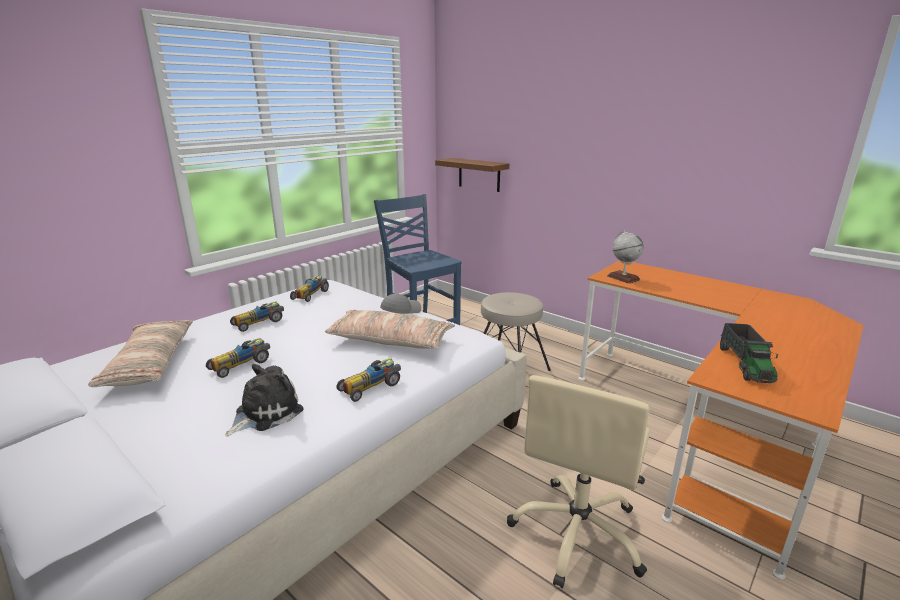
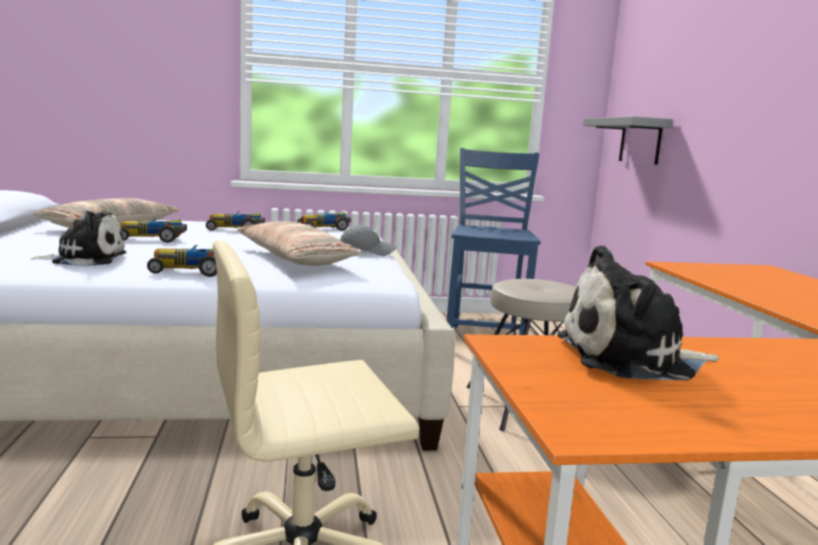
camera: 40 degrees right, 10 degrees down
brown shelf [435,158,509,192] -> grey shelf [583,116,673,165]
globe [607,231,643,284] -> none
toy truck [720,323,778,383] -> plush toy [557,245,719,380]

